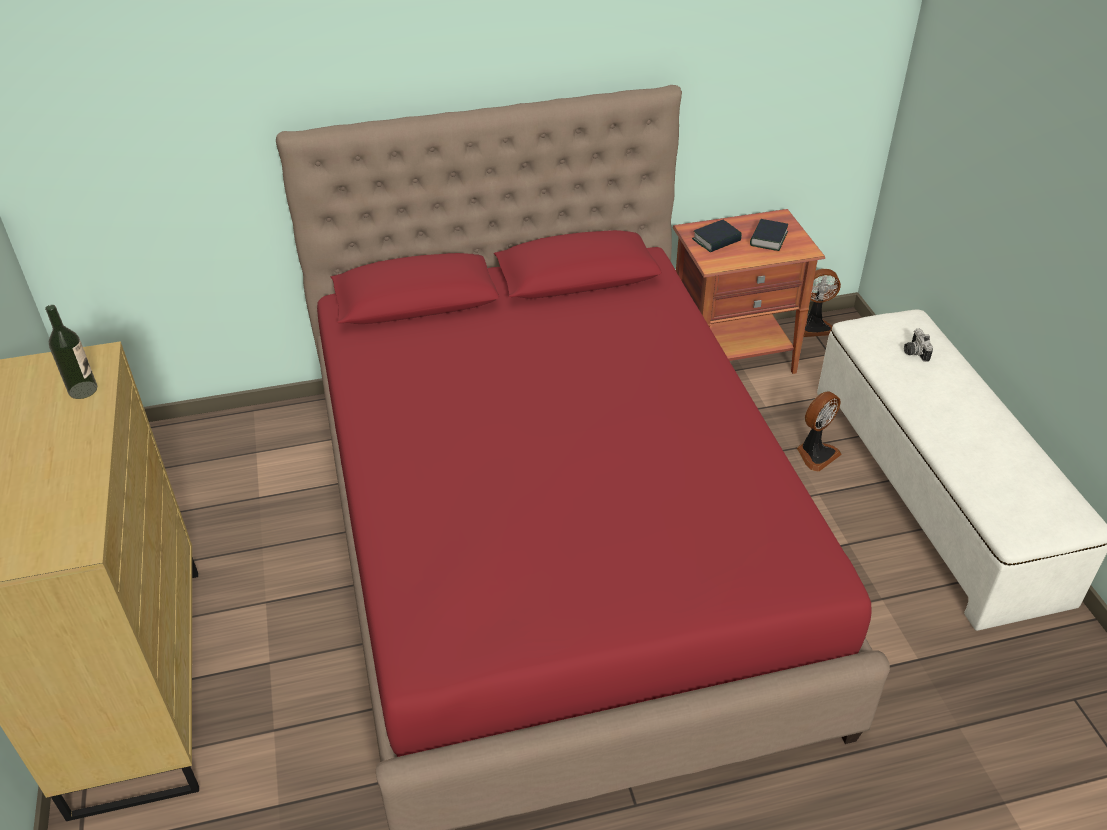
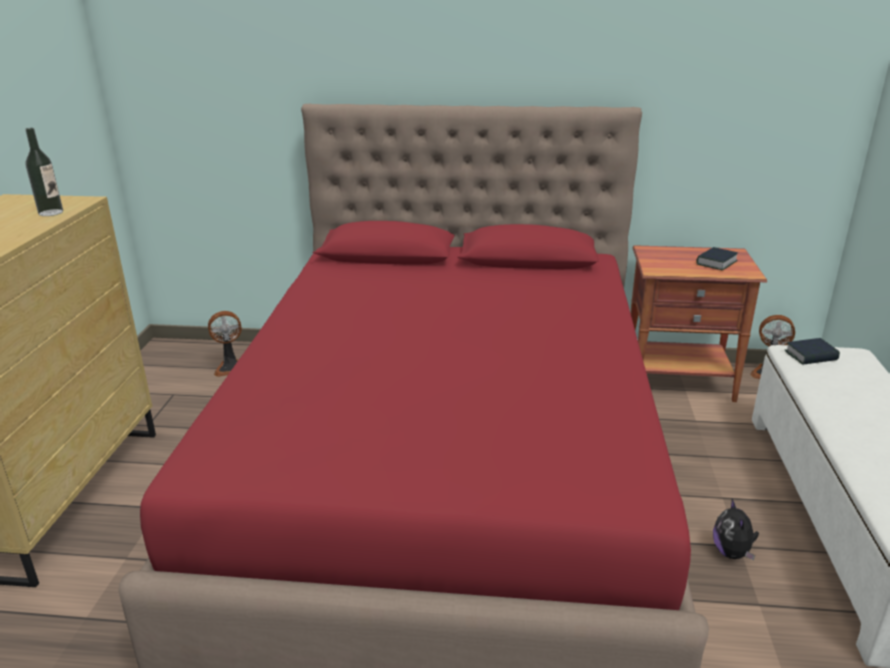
camera: 20 degrees right, 15 degrees down
book [692,220,742,252] -> book moved to [784,338,840,365]
fan [797,391,842,472] -> fan moved to [208,311,242,377]
camera [904,329,933,362] -> none
none -> plush toy [713,499,759,561]

